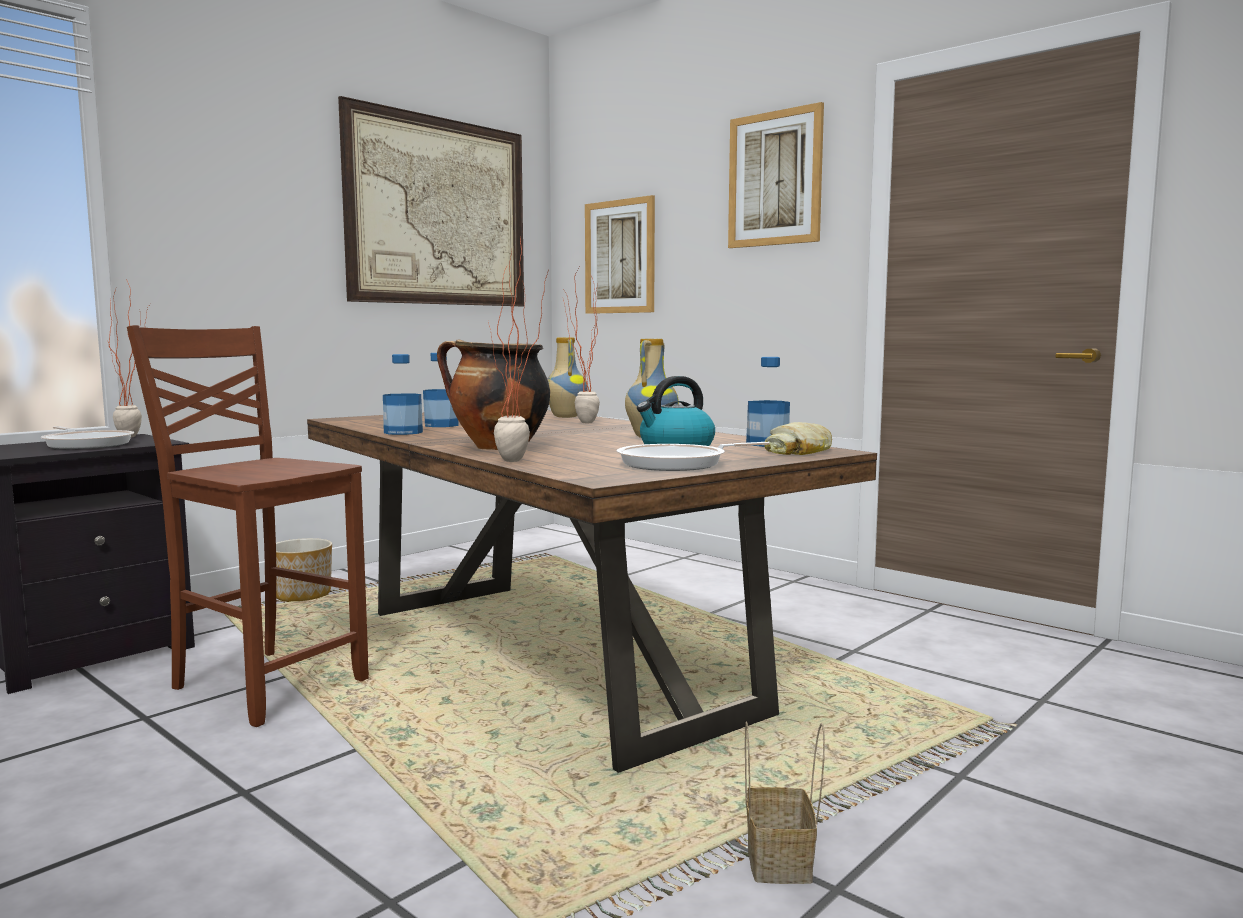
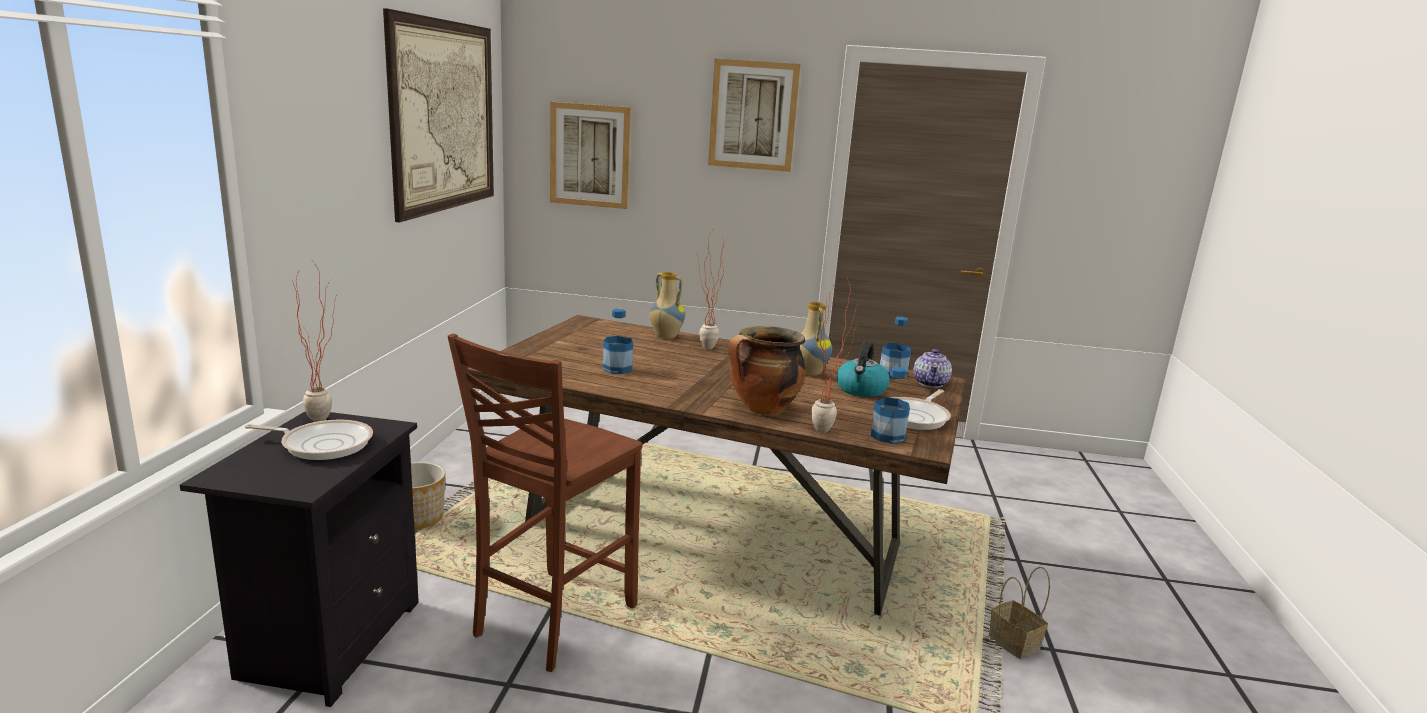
camera: 35 degrees left, 10 degrees up
brown chair [127,325,369,727] -> brown chair turned 60 degrees counterclockwise [448,334,642,672]
bottle [383,354,423,435] -> bottle moved to [871,366,910,444]
bread [765,422,832,455] -> teapot [913,349,952,388]

